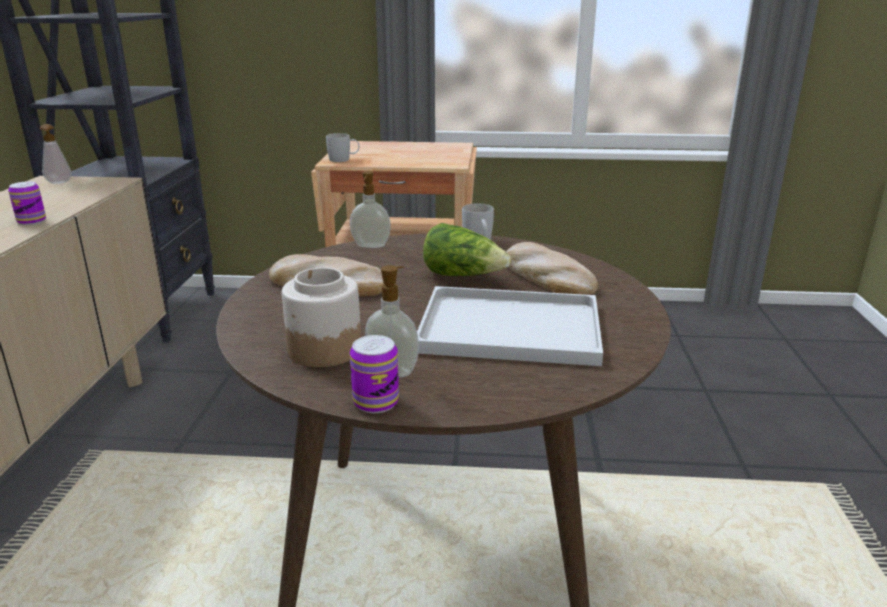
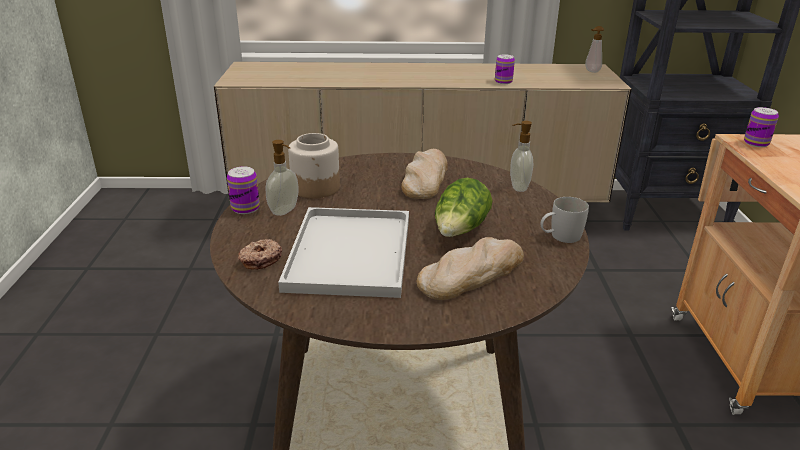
camera: 85 degrees right, 5 degrees up
white mug [326,133,359,162] -> can [744,107,779,147]
none -> donut [238,239,282,270]

